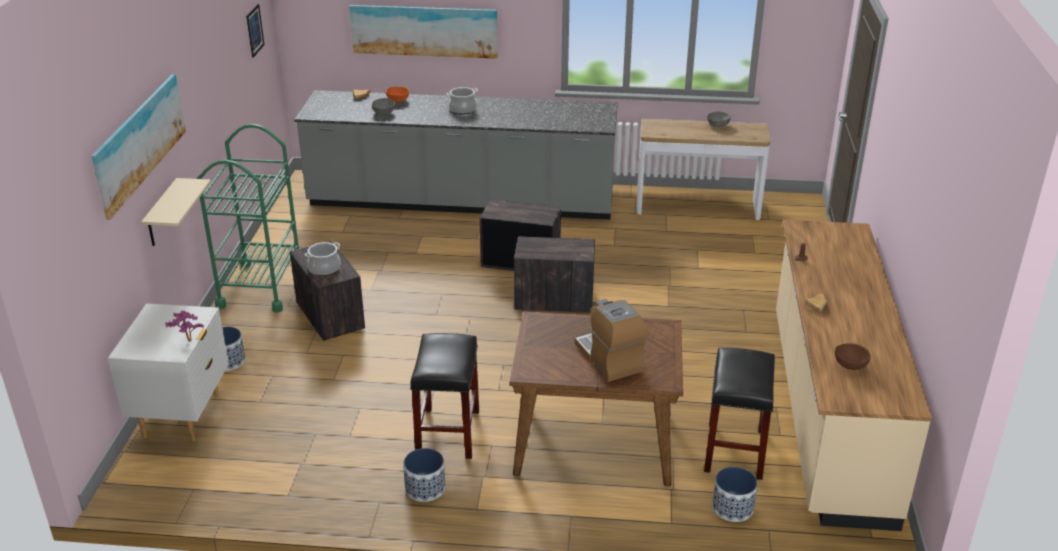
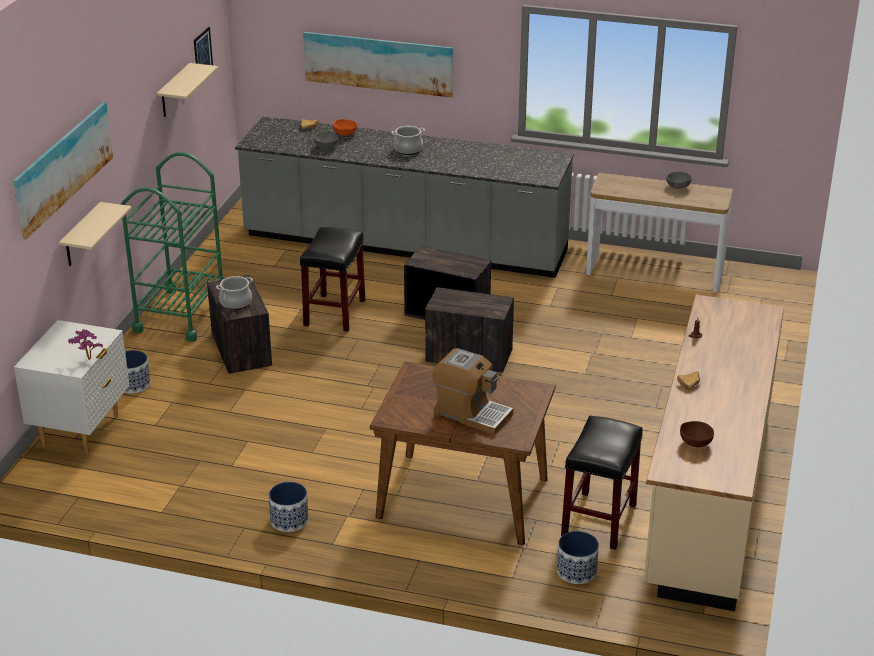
camera: 10 degrees right, 0 degrees up
black stool [410,333,479,459] -> black stool moved to [300,227,365,332]
coffee machine [575,299,648,382] -> coffee machine turned 135 degrees clockwise [432,348,513,435]
none -> beige shelf [156,63,218,117]

